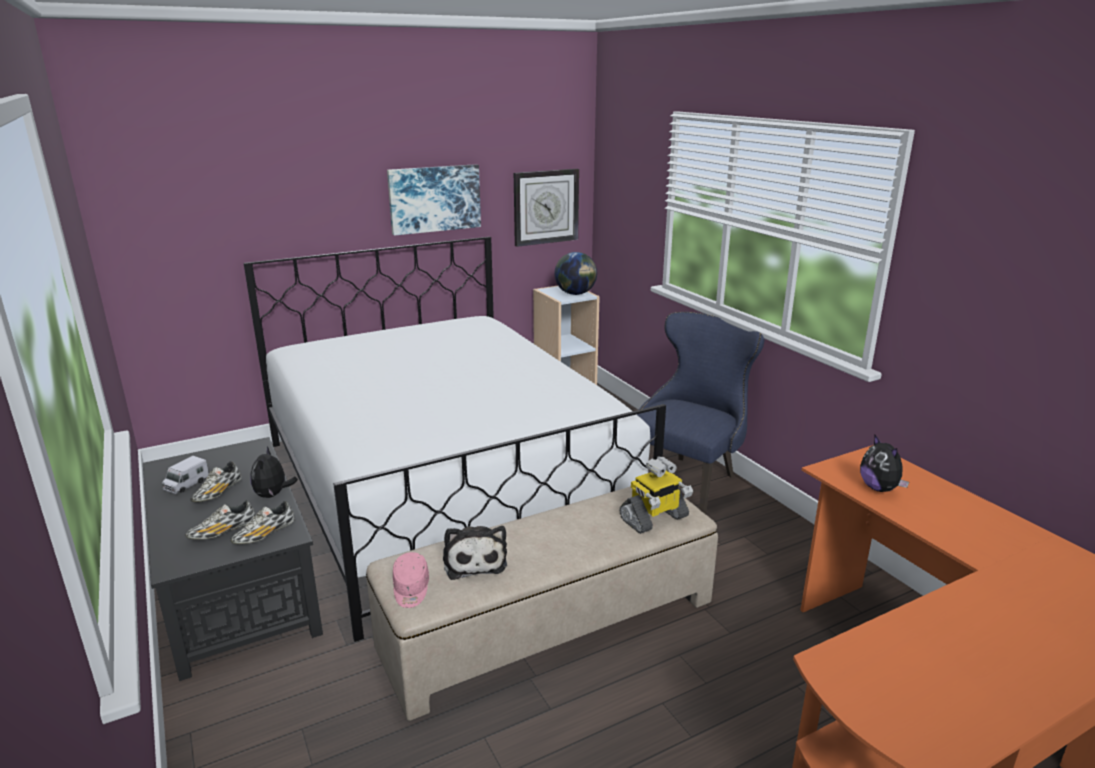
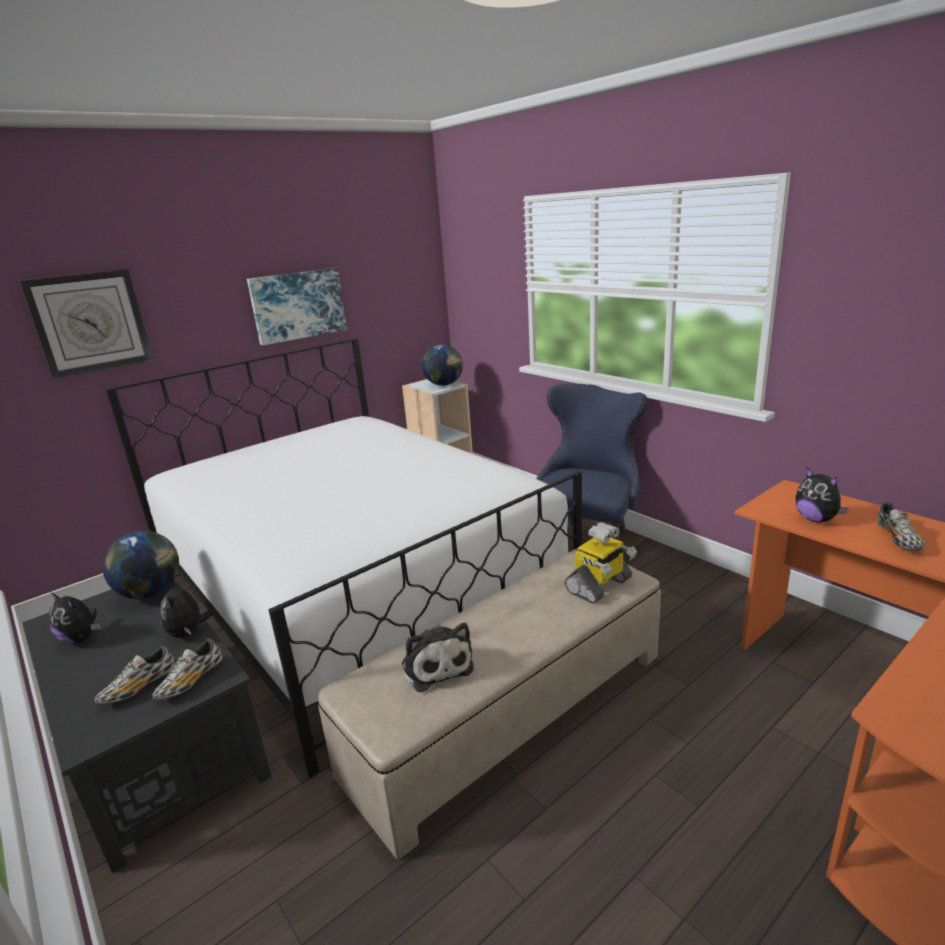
camera: 10 degrees left, 0 degrees up
toy truck [162,456,209,494] -> plush toy [49,593,101,644]
shoe [190,461,242,502] -> shoe moved to [877,502,925,551]
pink cap [393,552,429,608] -> none
wall clock [514,169,579,247] -> wall clock moved to [19,269,153,379]
none -> globe [102,531,179,599]

